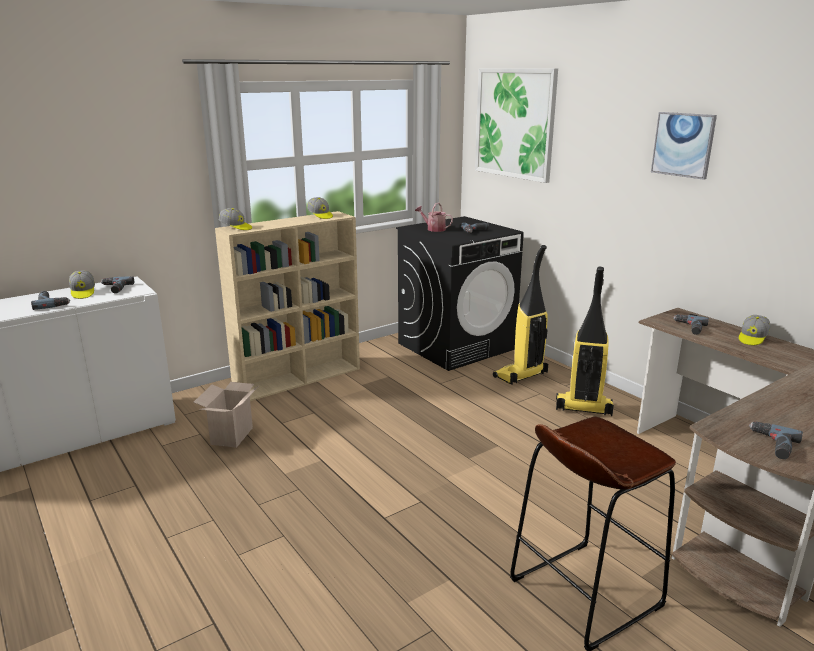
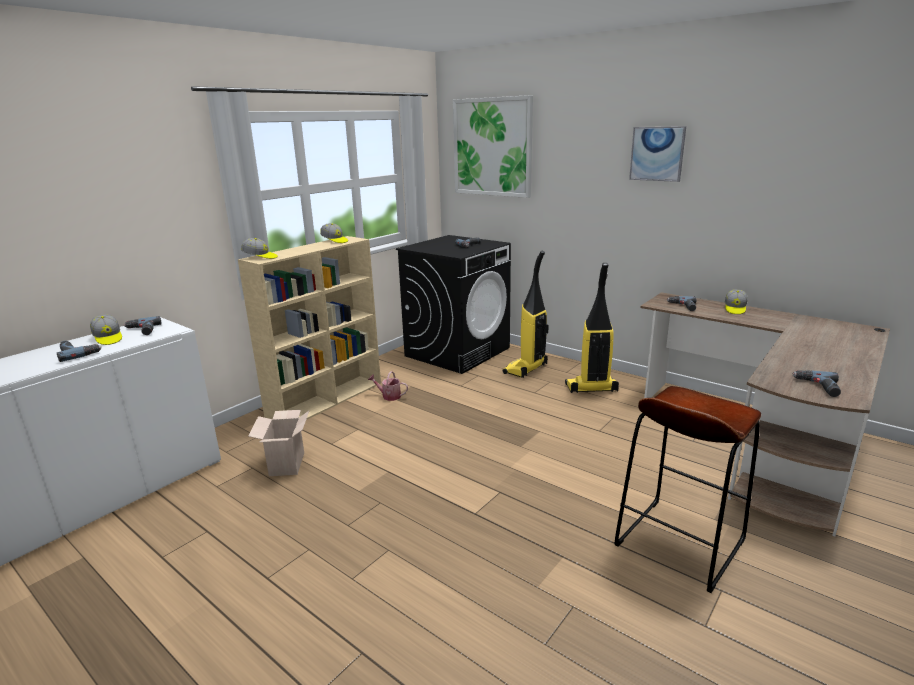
camera: 15 degrees left, 0 degrees up
watering can [415,203,453,232] -> watering can moved to [368,371,408,401]

